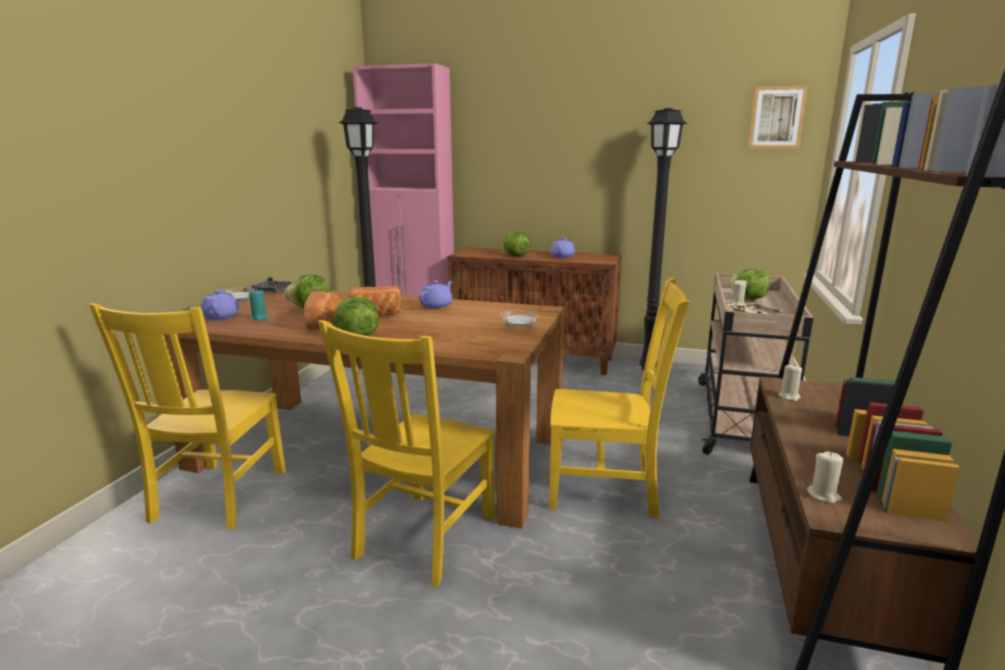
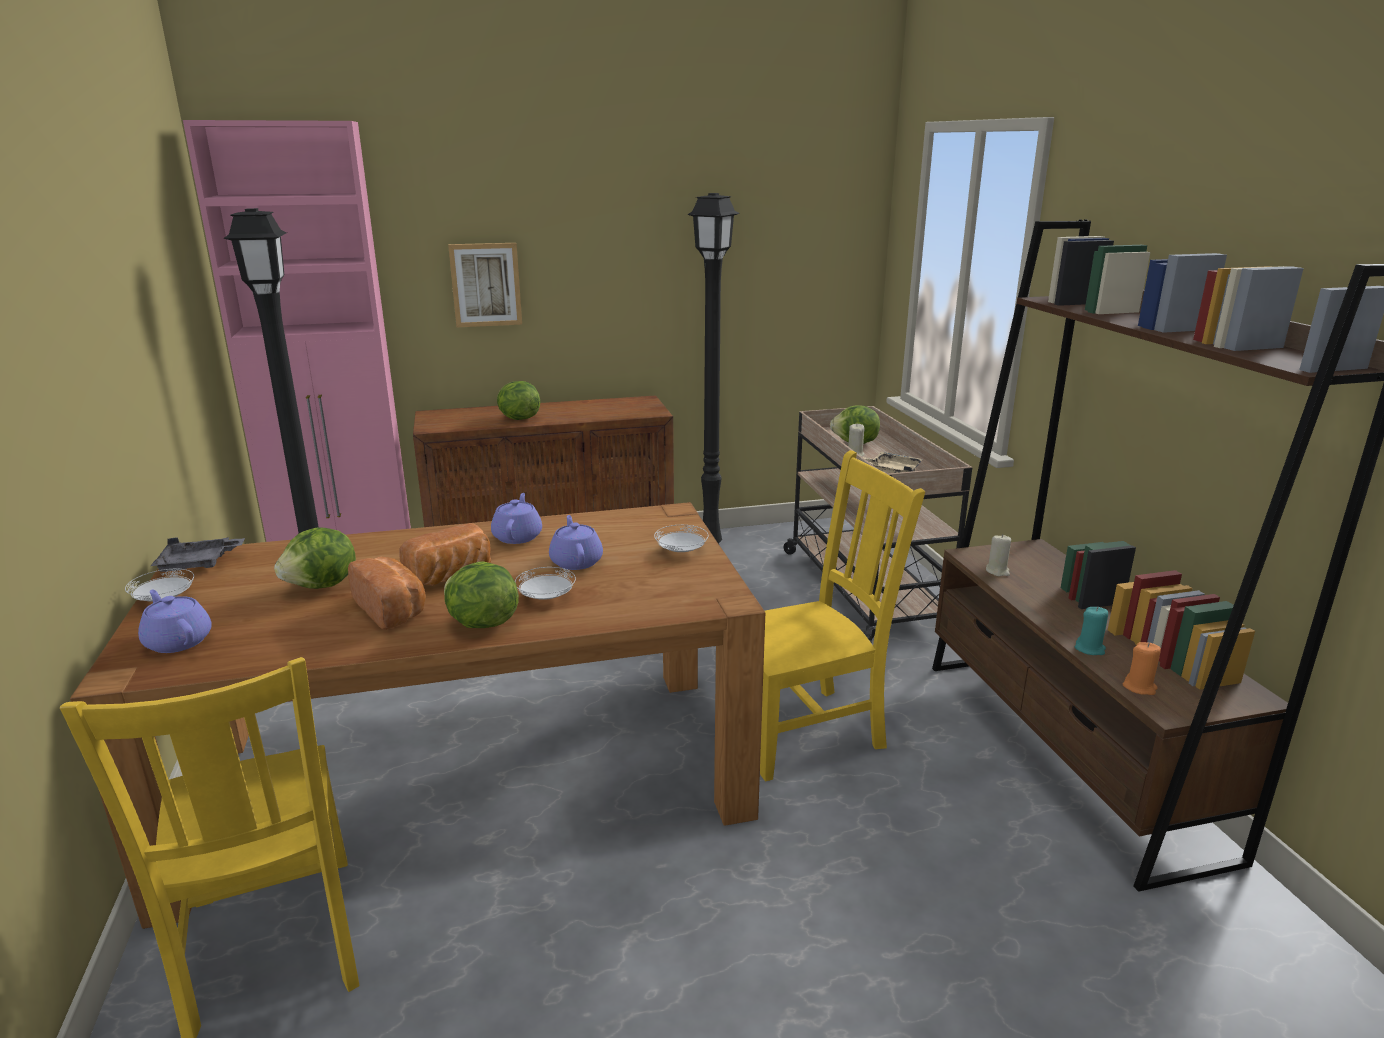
camera: 30 degrees left, 5 degrees up
turquoise candle [249,289,269,321] -> turquoise candle moved to [1075,607,1108,655]
yellow chair [318,320,495,587] -> none
purple teapot [551,237,575,258] -> purple teapot moved to [549,515,603,570]
picture [748,86,808,149] -> picture moved to [448,243,522,327]
beige candle [807,451,844,504] -> orange candle [1123,642,1161,695]
none -> white plate [515,567,576,600]

